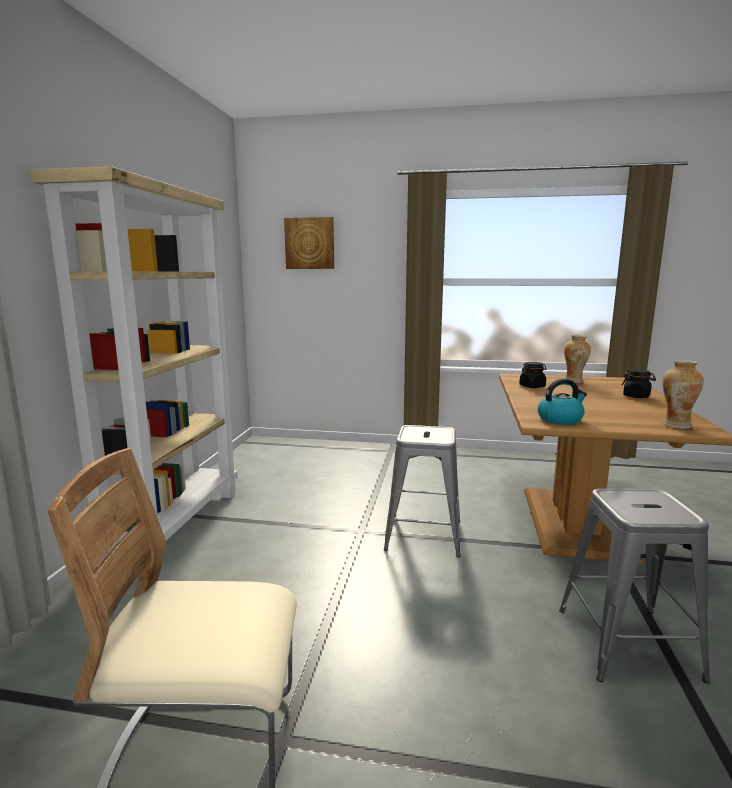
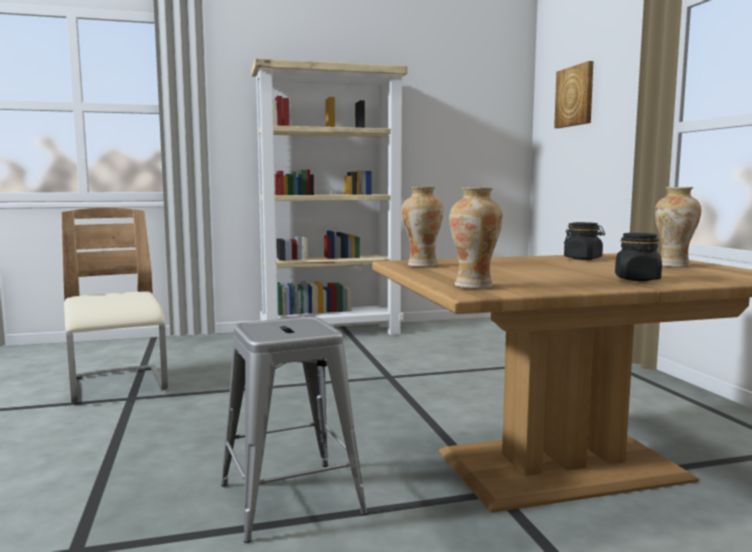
camera: 65 degrees right, 5 degrees down
grey stool [384,425,461,557] -> none
kettle [538,379,587,425] -> vase [402,187,443,267]

